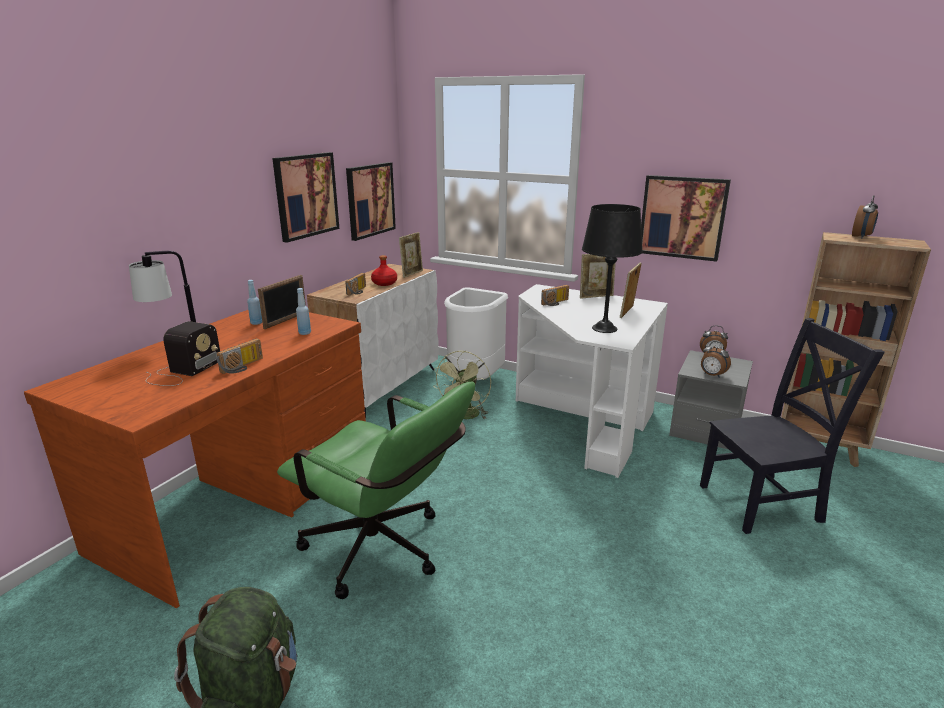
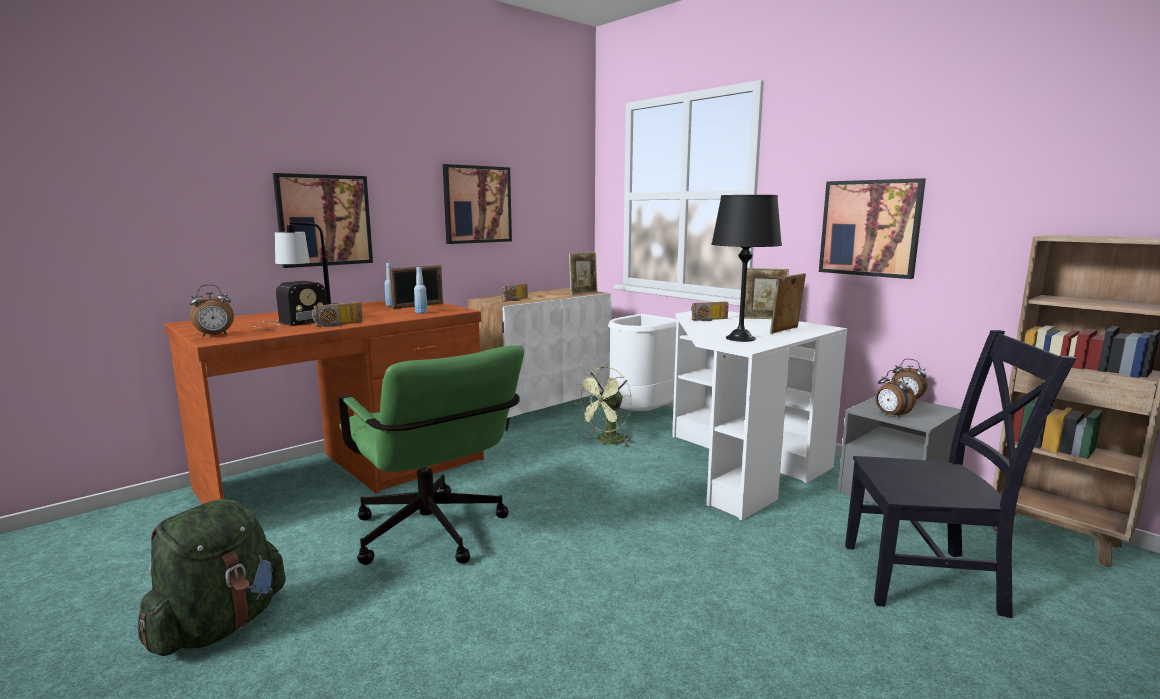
camera: 20 degrees right, 10 degrees down
picture [346,162,396,241] -> picture moved to [273,173,373,268]
red bottle [371,255,397,286] -> none
alarm clock [852,195,878,239] -> alarm clock moved to [190,284,234,337]

